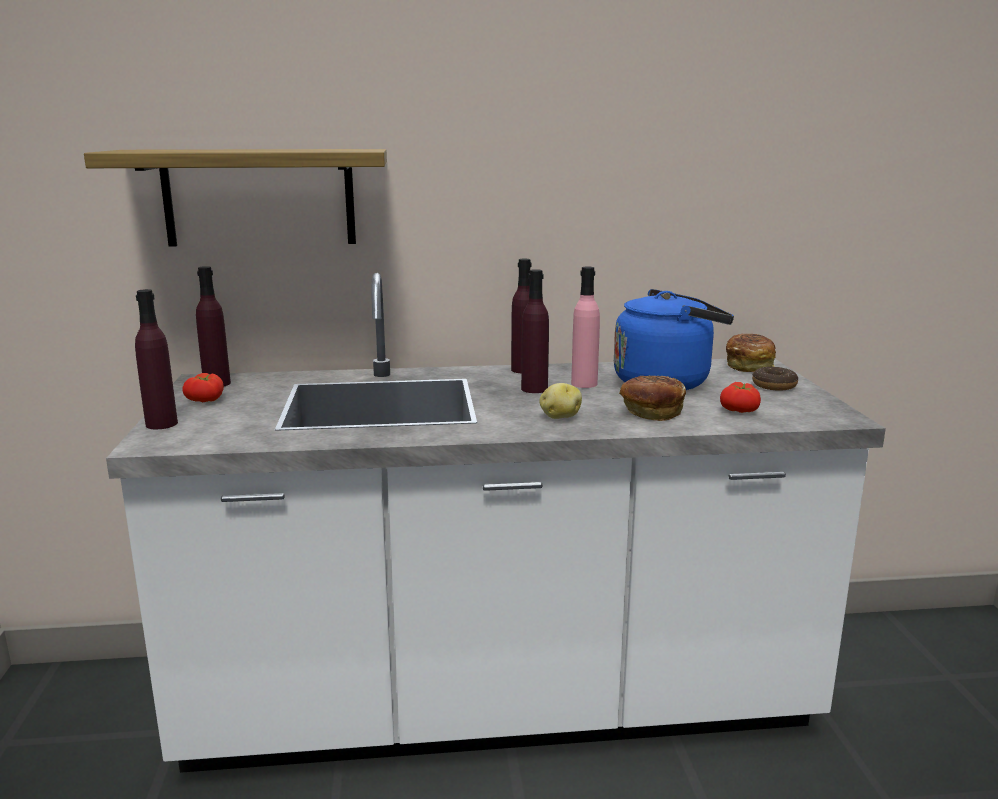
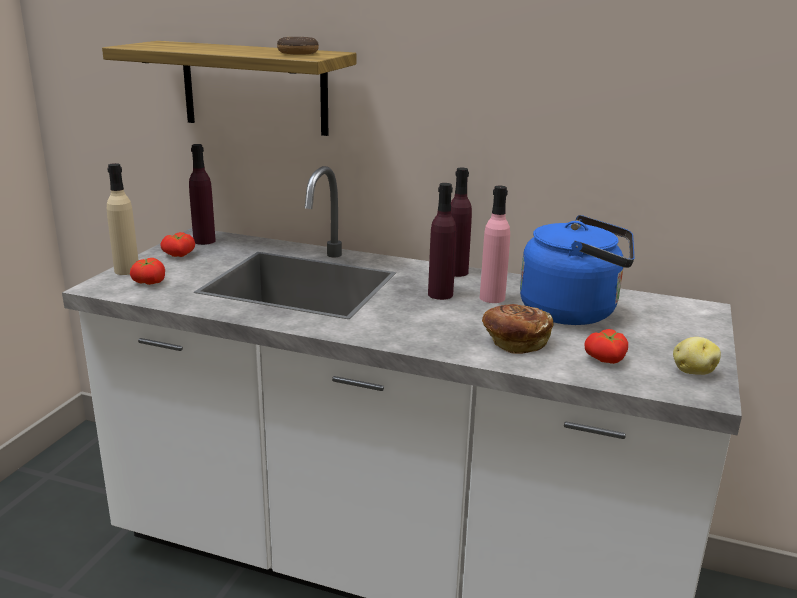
camera: 25 degrees right, 5 degrees up
purple bottle [135,289,178,429] -> beige bottle [107,163,138,275]
potato [539,383,582,419] -> potato moved to [673,337,721,375]
bread [726,334,776,372] -> none
donut [752,366,798,391] -> donut moved to [277,37,319,55]
none -> tomato [130,258,165,285]

